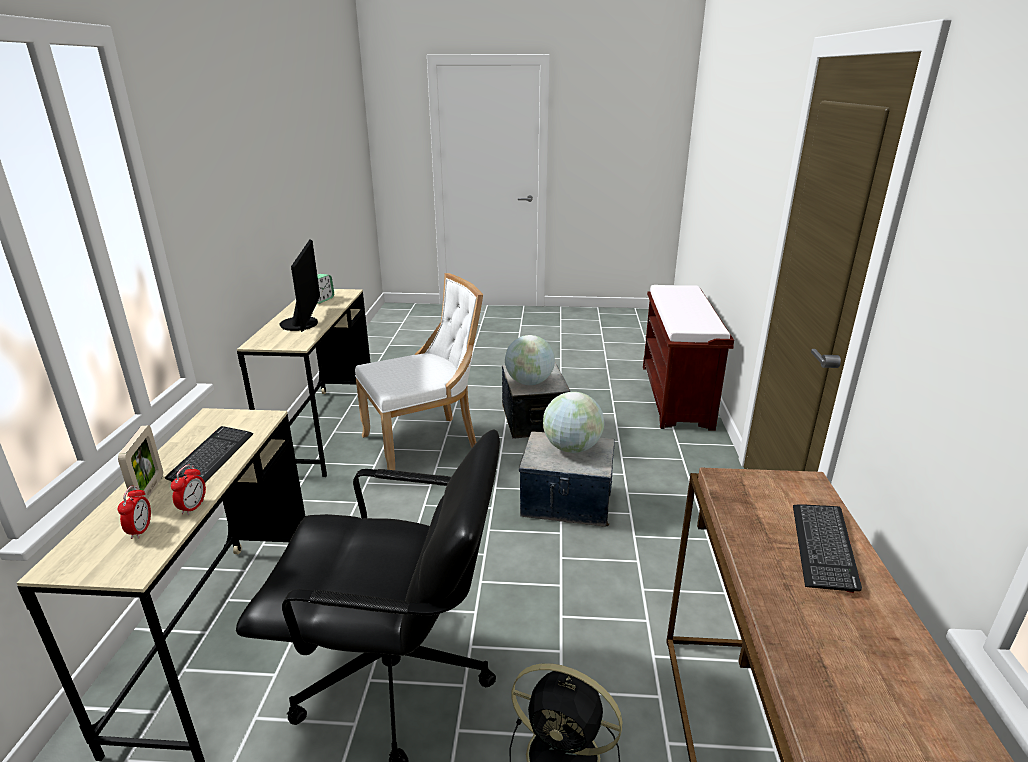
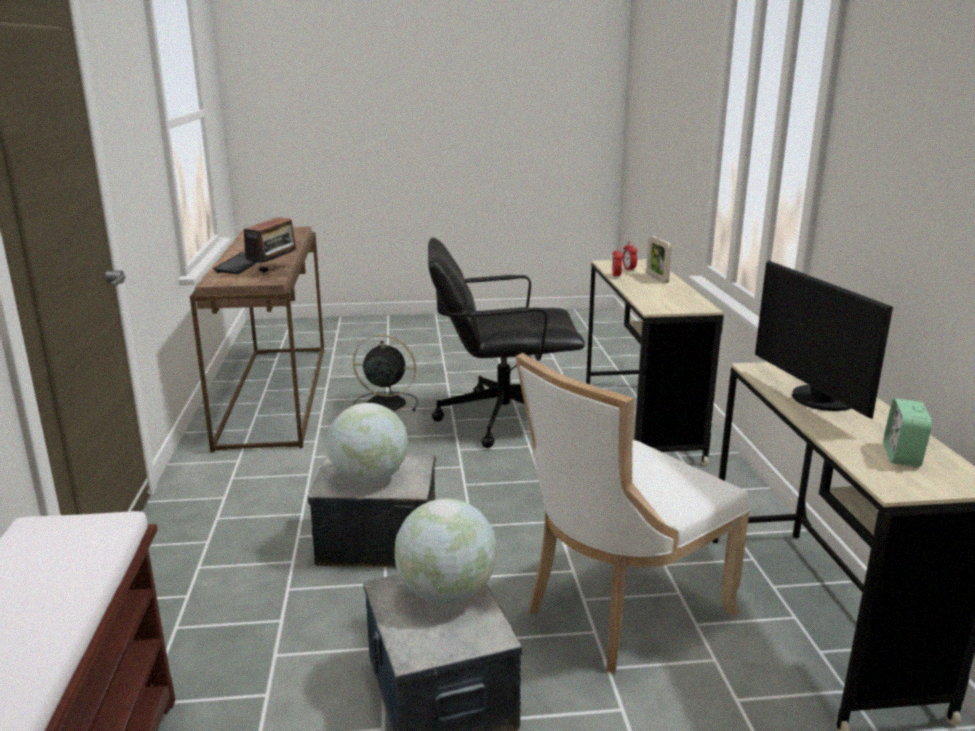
camera: 170 degrees right, 5 degrees down
keyboard [165,426,253,483] -> none
none -> radio [244,212,300,273]

